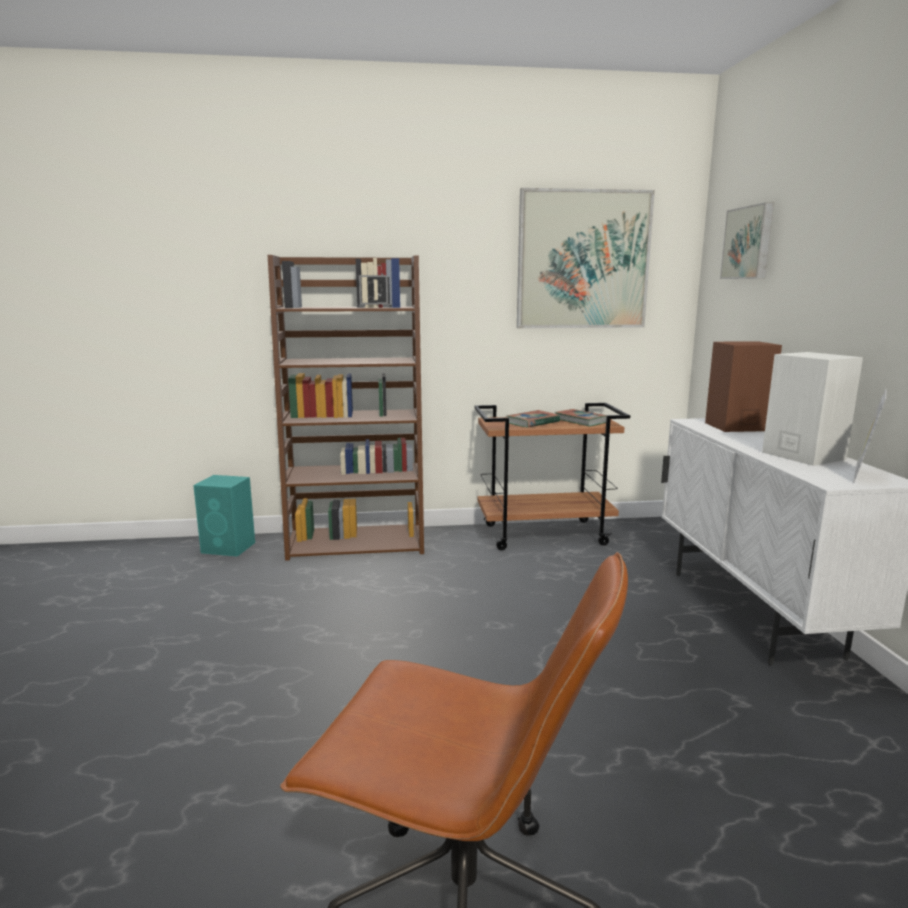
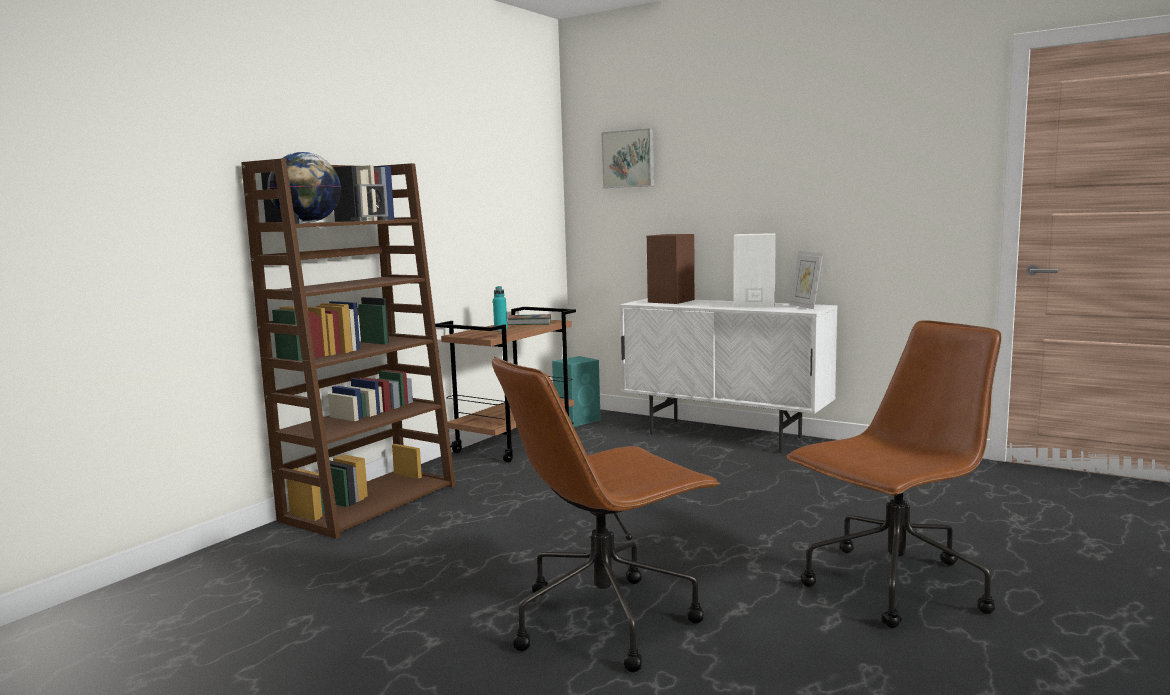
camera: 50 degrees left, 5 degrees down
turquoise speaker [193,475,255,557] -> turquoise speaker moved to [552,356,601,427]
book [507,410,560,427] -> turquoise bottle [493,286,507,331]
picture [517,188,655,328] -> none
none -> globe [268,152,341,223]
none -> brown office chair [492,356,720,672]

